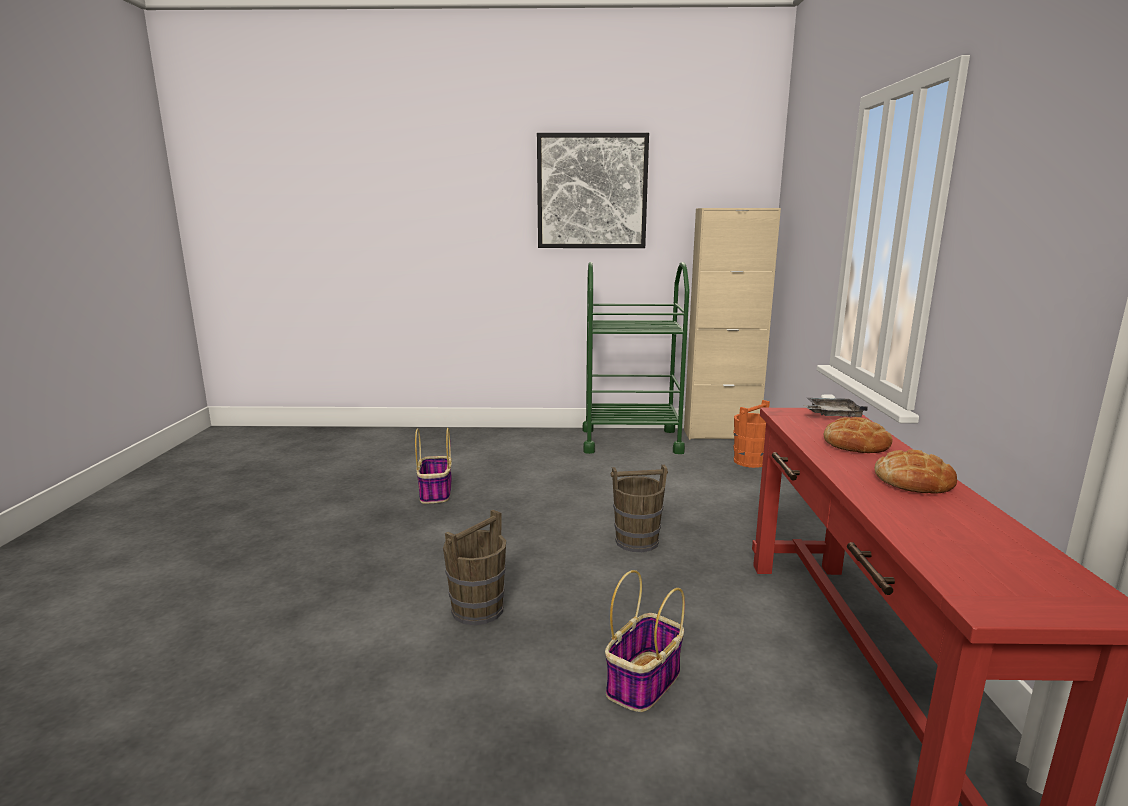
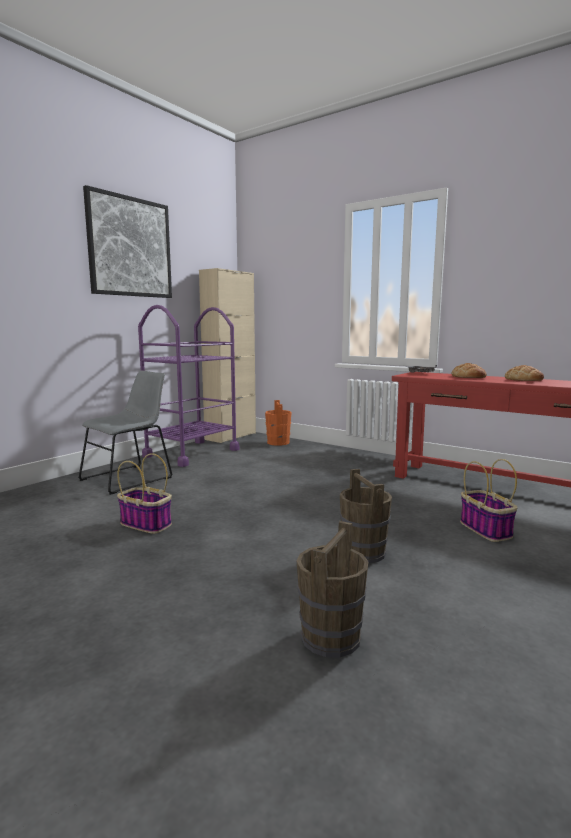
camera: 55 degrees left, 5 degrees down
green cart [582,262,690,454] -> purple cart [138,305,239,467]
brown bucket [611,464,668,552] -> brown bucket moved to [297,521,369,657]
none -> grey chair [78,371,172,495]

